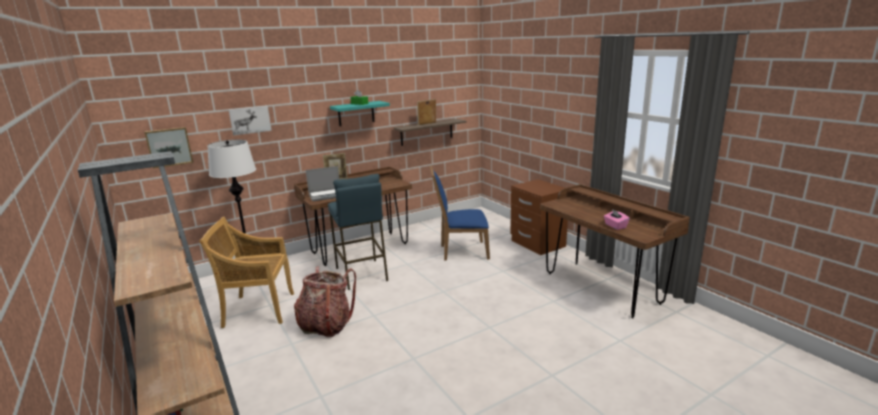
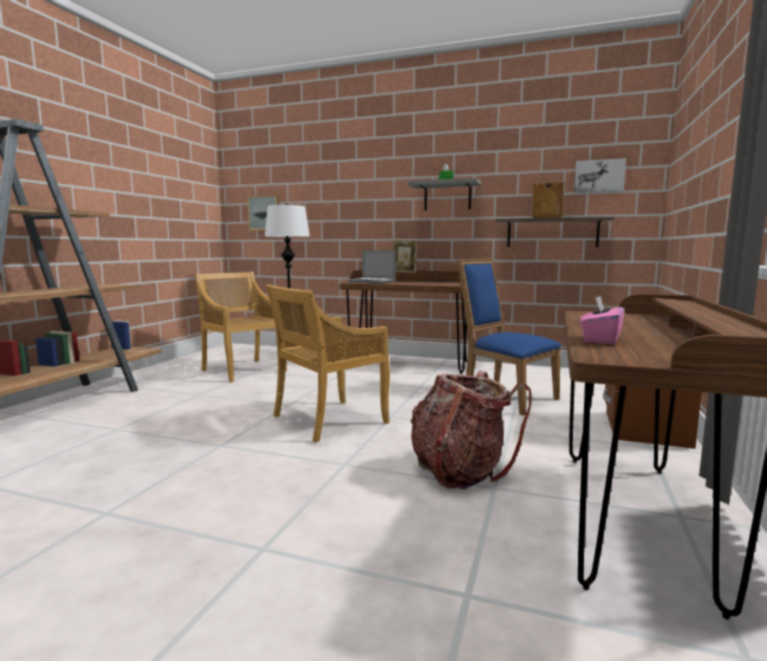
camera: 50 degrees right, 10 degrees down
picture [229,106,272,135] -> picture moved to [574,158,626,193]
backpack [294,267,356,337] -> backpack moved to [410,371,532,489]
blue stool [328,174,388,290] -> none
turquoise shelf [330,101,390,126] -> grey shelf [408,178,482,211]
none -> beige chair [266,284,390,442]

